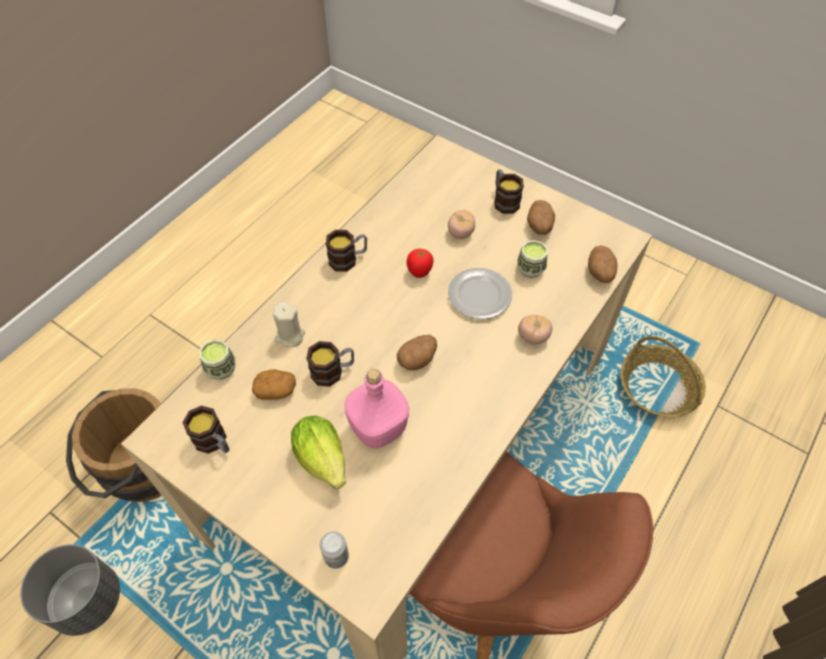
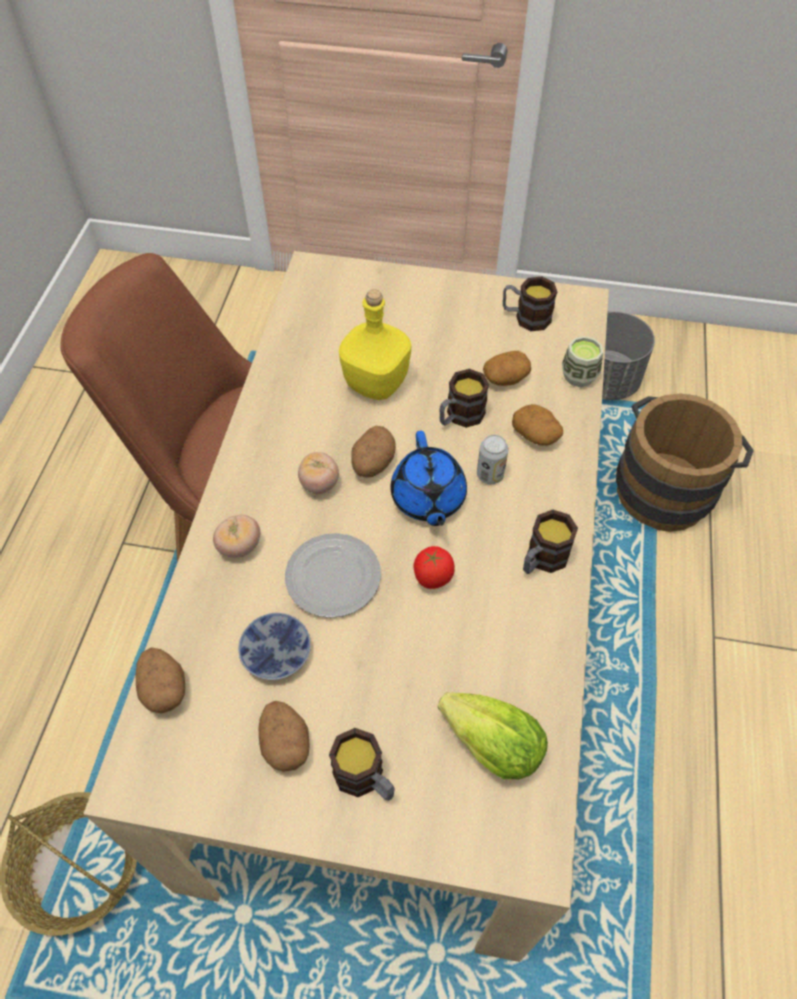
camera: 155 degrees right, 0 degrees up
beige candle [273,302,305,347] -> potato [512,404,563,446]
lettuce [291,416,346,489] -> lettuce moved to [438,692,548,779]
can [320,531,349,569] -> can moved to [477,435,509,484]
pink bottle [344,369,409,448] -> yellow bottle [339,289,411,400]
tomato [448,210,475,239] -> tomato moved to [298,452,339,494]
cup [517,240,548,279] -> bowl [238,613,311,680]
none -> blue teapot [391,431,467,526]

